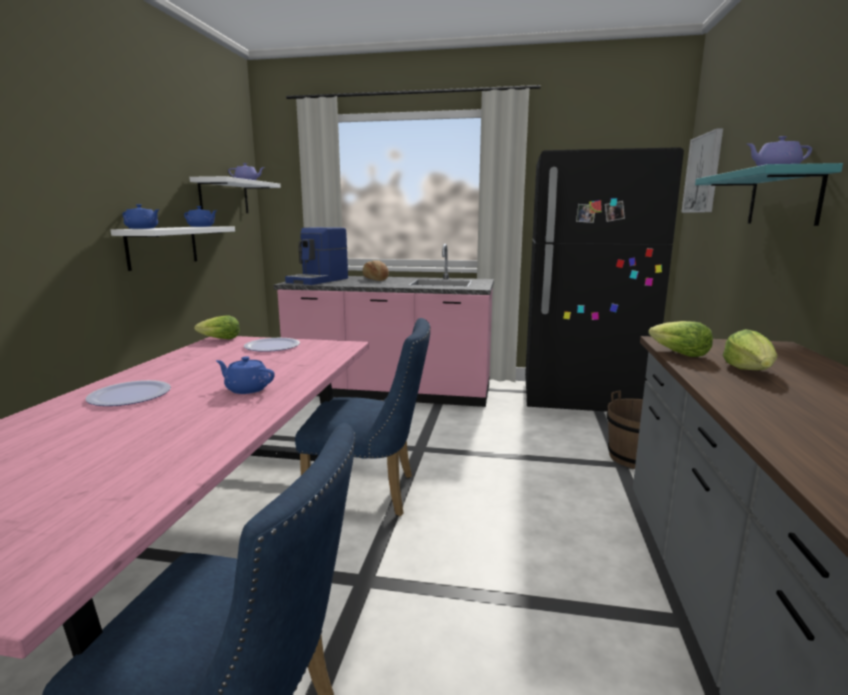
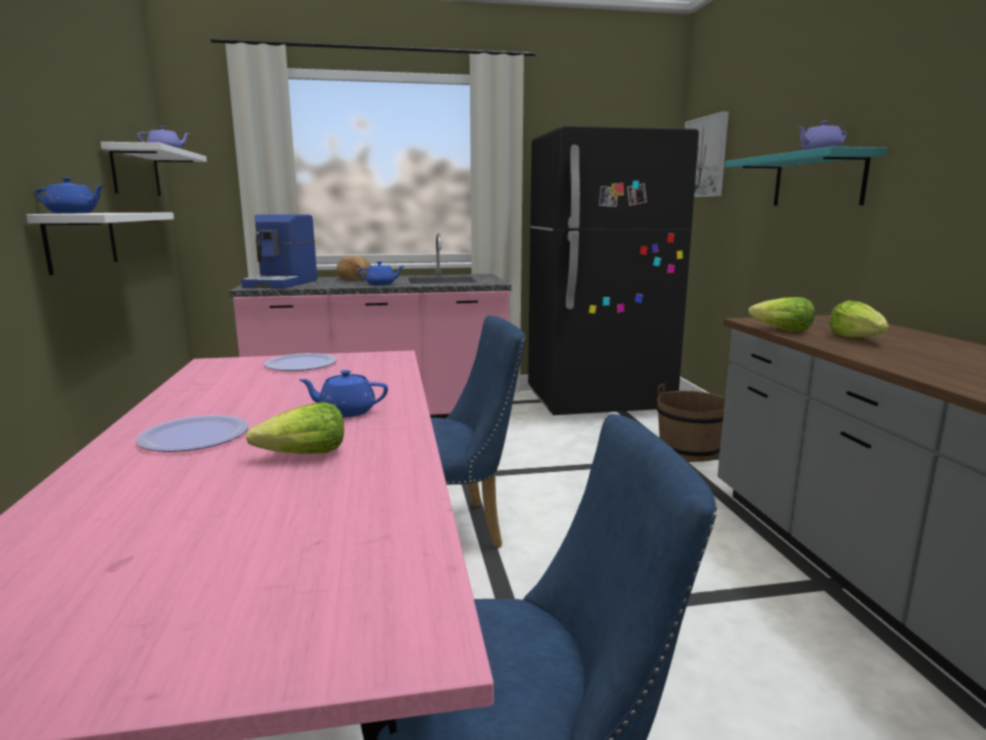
camera: 20 degrees left, 0 degrees up
blue teapot [184,206,217,227] -> blue teapot moved to [358,261,405,285]
lettuce [194,316,240,339] -> lettuce moved to [246,402,344,454]

